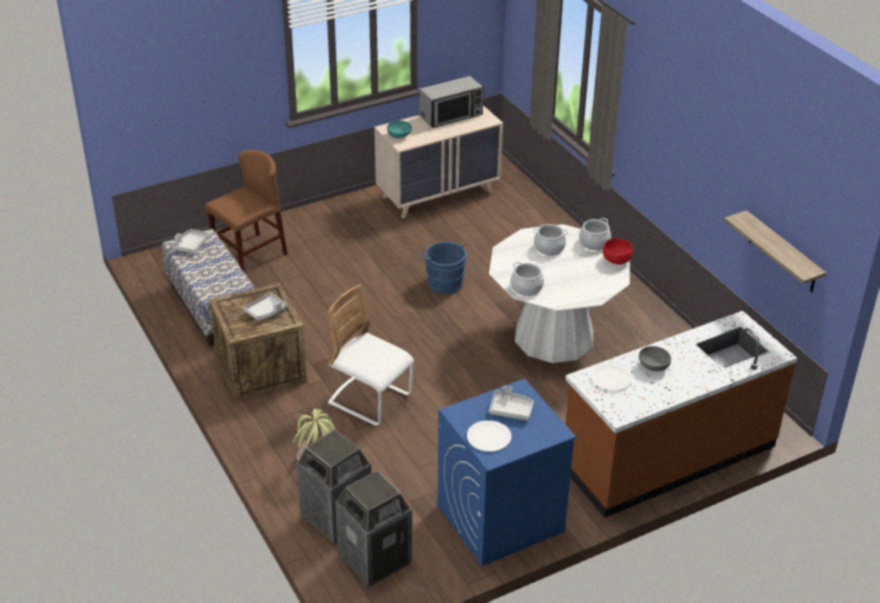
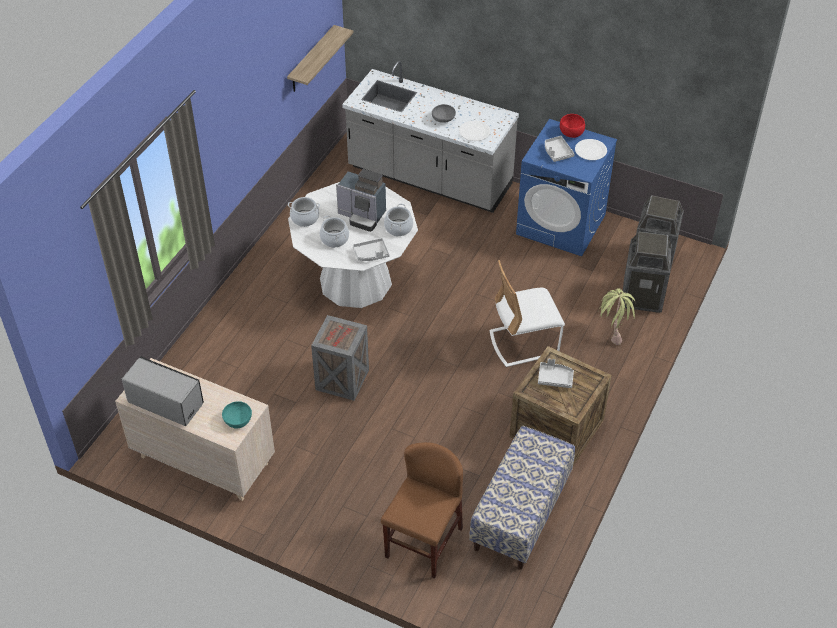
camera: 125 degrees left, 10 degrees up
grey tray [172,229,209,253] -> grey tray moved to [353,238,390,261]
brown chair [205,150,288,271] -> brown chair turned 105 degrees clockwise [381,442,463,579]
white chair [328,285,414,425] -> white chair turned 75 degrees clockwise [490,260,565,367]
blue bucket [420,242,467,294] -> crate [311,315,369,401]
brown counter [565,311,797,518] -> grey counter [342,61,519,213]
red bowl [603,238,633,264] -> red bowl moved to [560,114,585,138]
none -> coffee machine [336,169,386,232]

